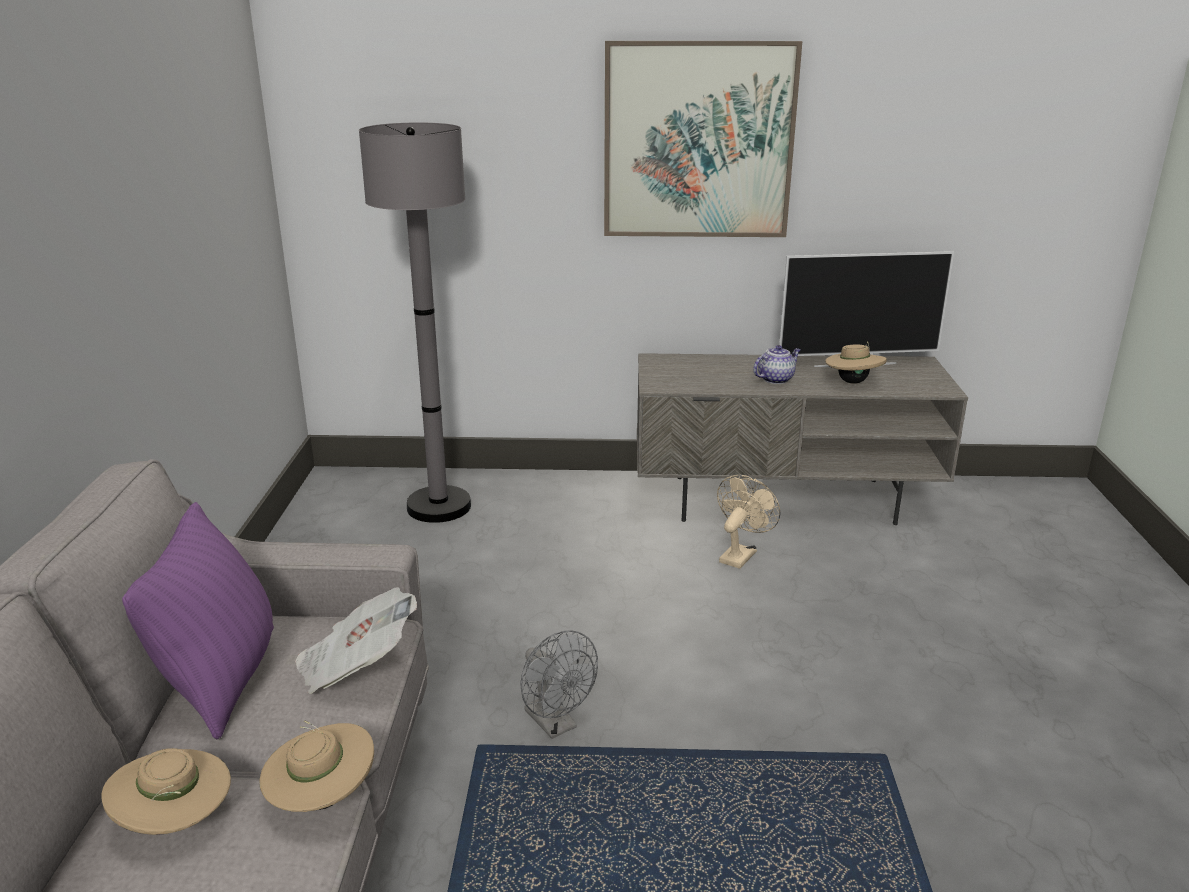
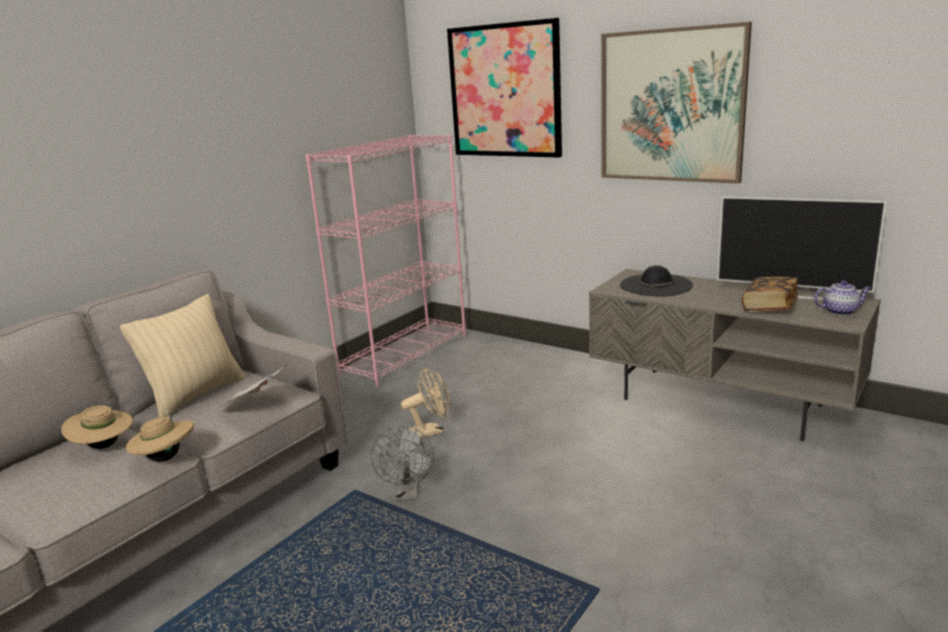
camera: 35 degrees right, 5 degrees down
purple pillow [122,502,274,739] -> beige pillow [120,294,245,417]
grey floor lamp [359,123,471,523] -> none
beige fan [717,475,781,569] -> beige fan moved to [401,368,450,439]
teapot [753,345,801,384] -> teapot moved to [814,281,871,315]
beige hat [825,341,887,384] -> book [742,276,798,312]
none -> pink bookcase [305,135,466,387]
none -> picture [447,18,562,158]
none -> black hat [620,265,693,297]

